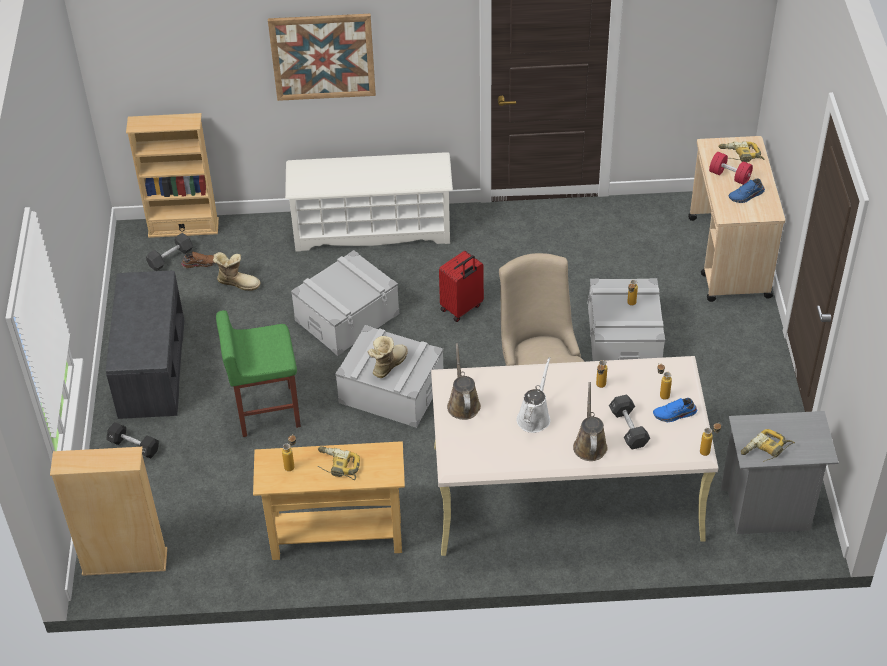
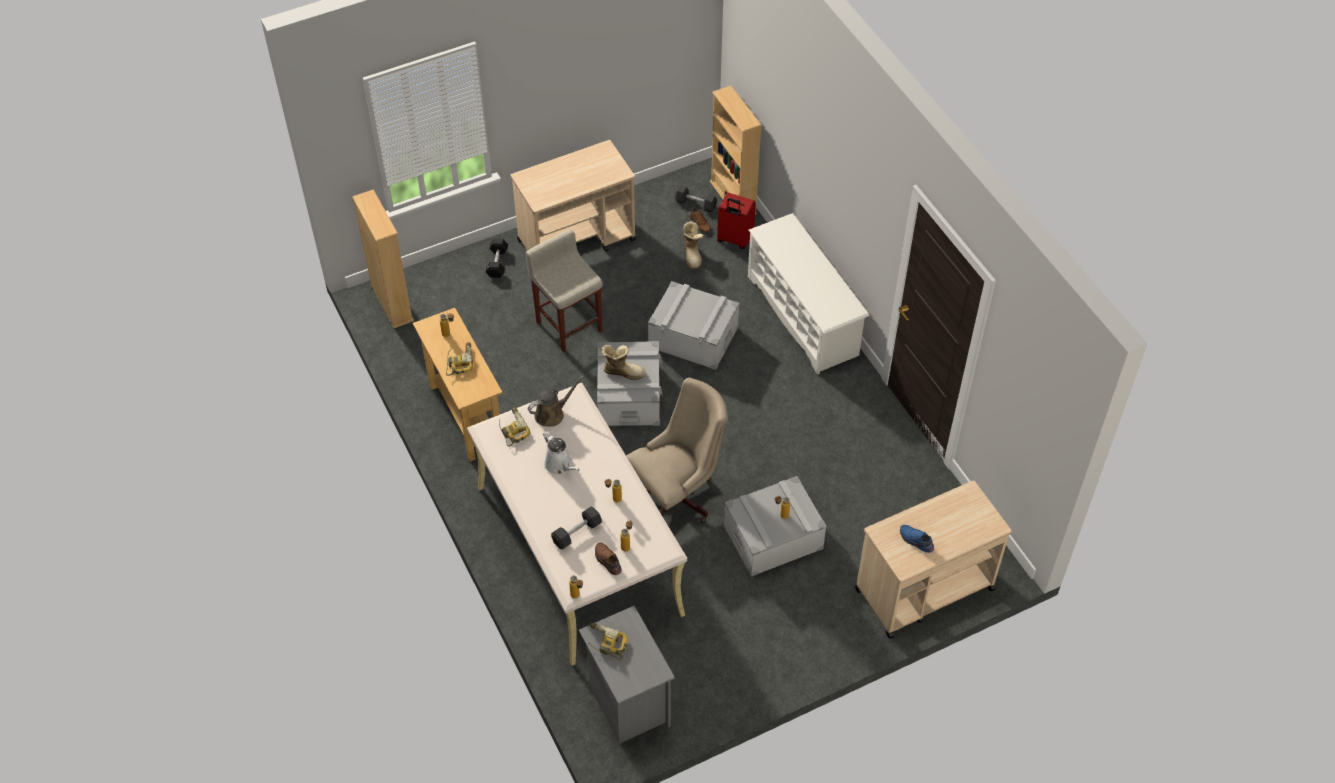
camera: 65 degrees right, 5 degrees up
grey bench [106,271,185,419] -> beige cart [511,140,636,251]
green stool [216,310,301,437] -> beige stool [526,229,603,353]
picture [268,14,376,101] -> none
red suitcase [439,251,484,322] -> red suitcase moved to [717,193,756,249]
white watering can [516,357,551,433] -> white watering can turned 60 degrees clockwise [543,431,579,475]
brown watering can [573,382,608,461] -> none
blue shoe [653,398,697,422] -> brown shoe [595,543,622,575]
red dumbbell [709,152,753,185] -> none
power drill [718,141,765,162] -> power drill moved to [499,408,530,447]

